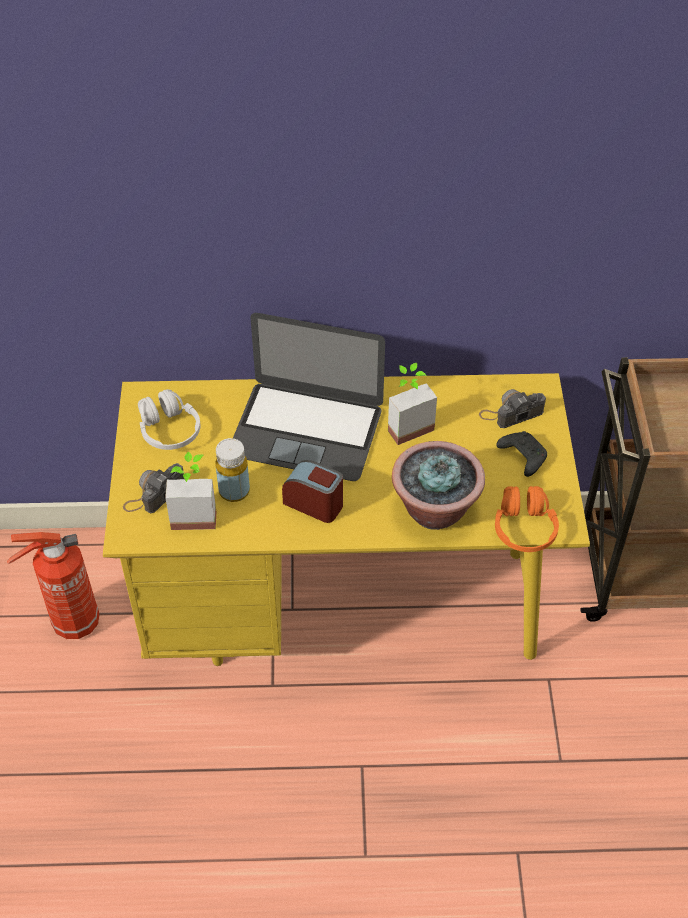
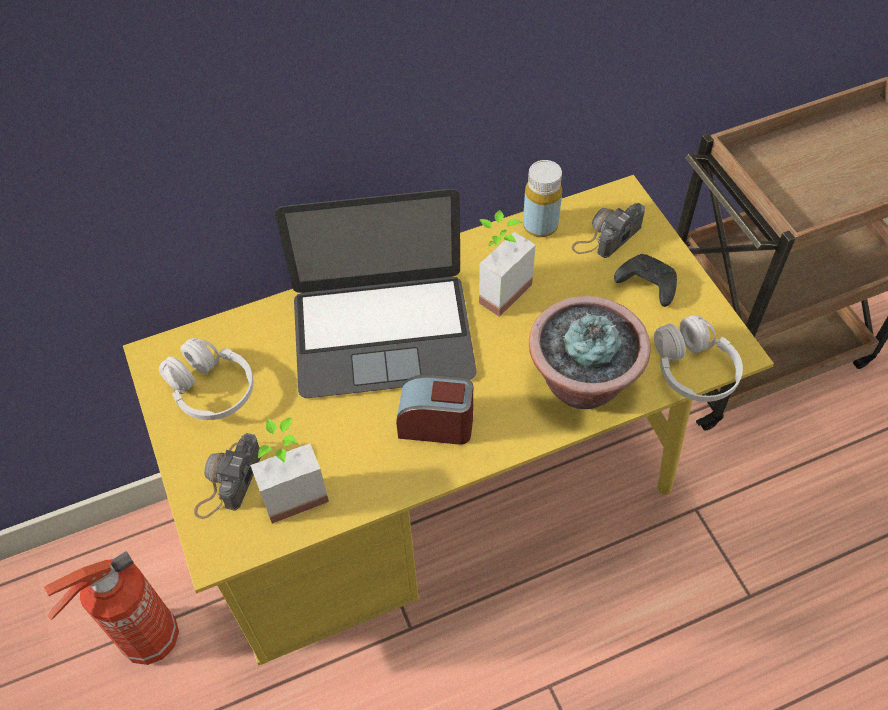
camera: 20 degrees left, 5 degrees up
yellow bottle [215,438,250,502] -> yellow bottle moved to [523,160,562,237]
orange headphones [495,486,559,552] -> white headphones [654,315,743,402]

